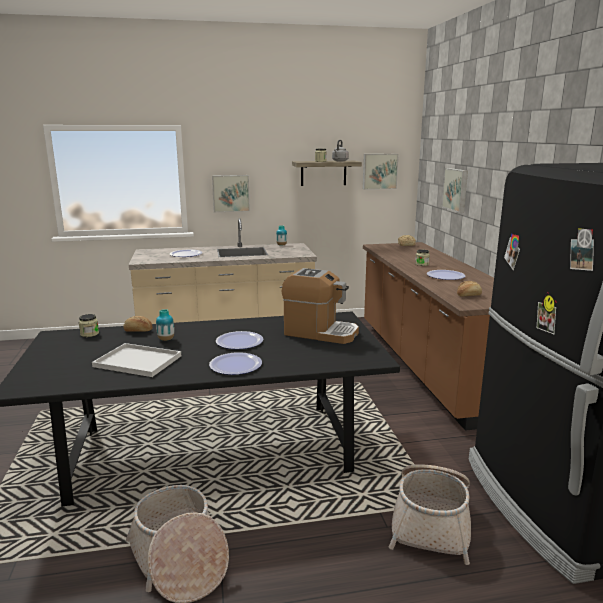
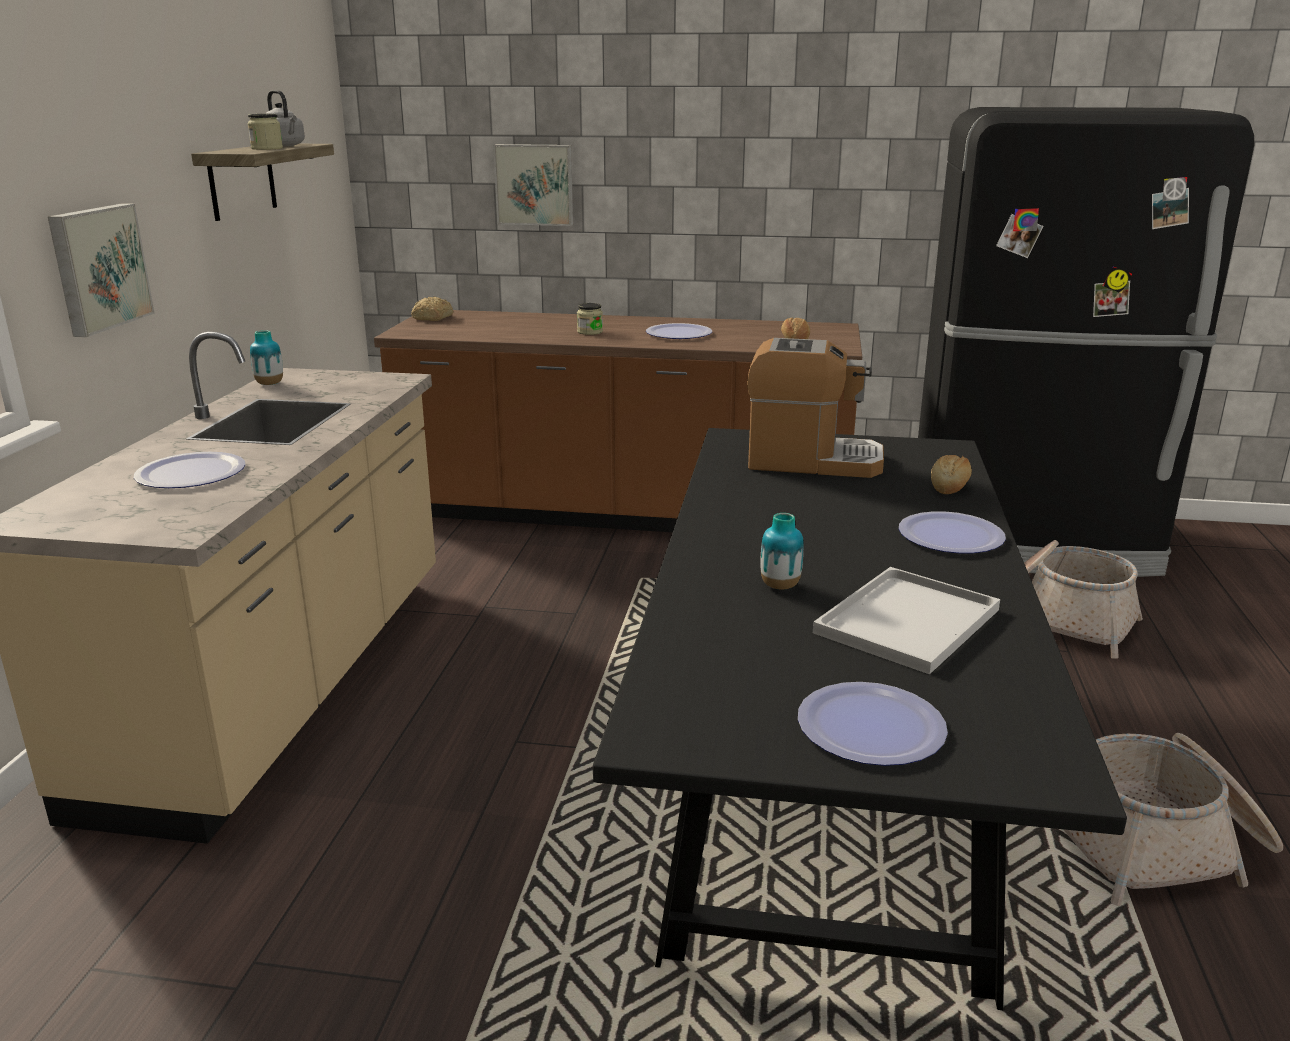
camera: 70 degrees left, 5 degrees up
jar [79,314,99,337] -> none
bread [124,316,153,332] -> bread moved to [931,455,972,494]
plate [216,331,263,349] -> plate moved to [798,682,948,766]
coffee machine [282,268,359,344] -> coffee machine turned 60 degrees clockwise [747,338,884,478]
picture [363,154,399,190] -> none

